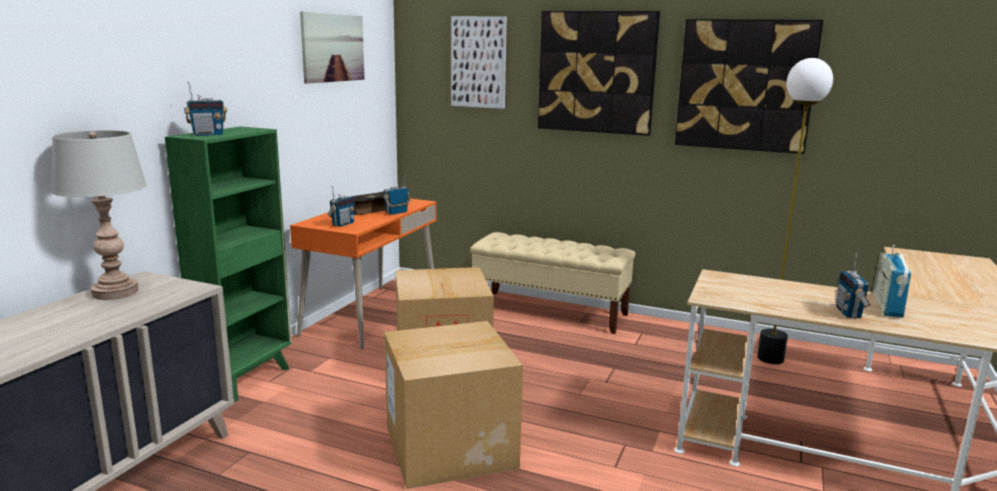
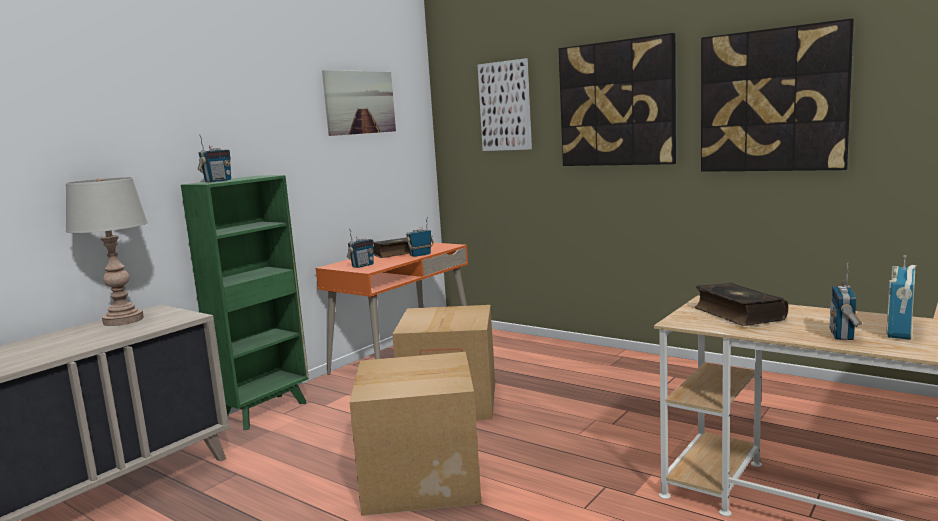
camera: 15 degrees right, 5 degrees down
radio [184,82,227,136] -> radio turned 45 degrees counterclockwise [198,134,231,183]
beige bench [470,232,635,334] -> none
floor lamp [757,58,833,364] -> none
none -> book [695,283,788,326]

